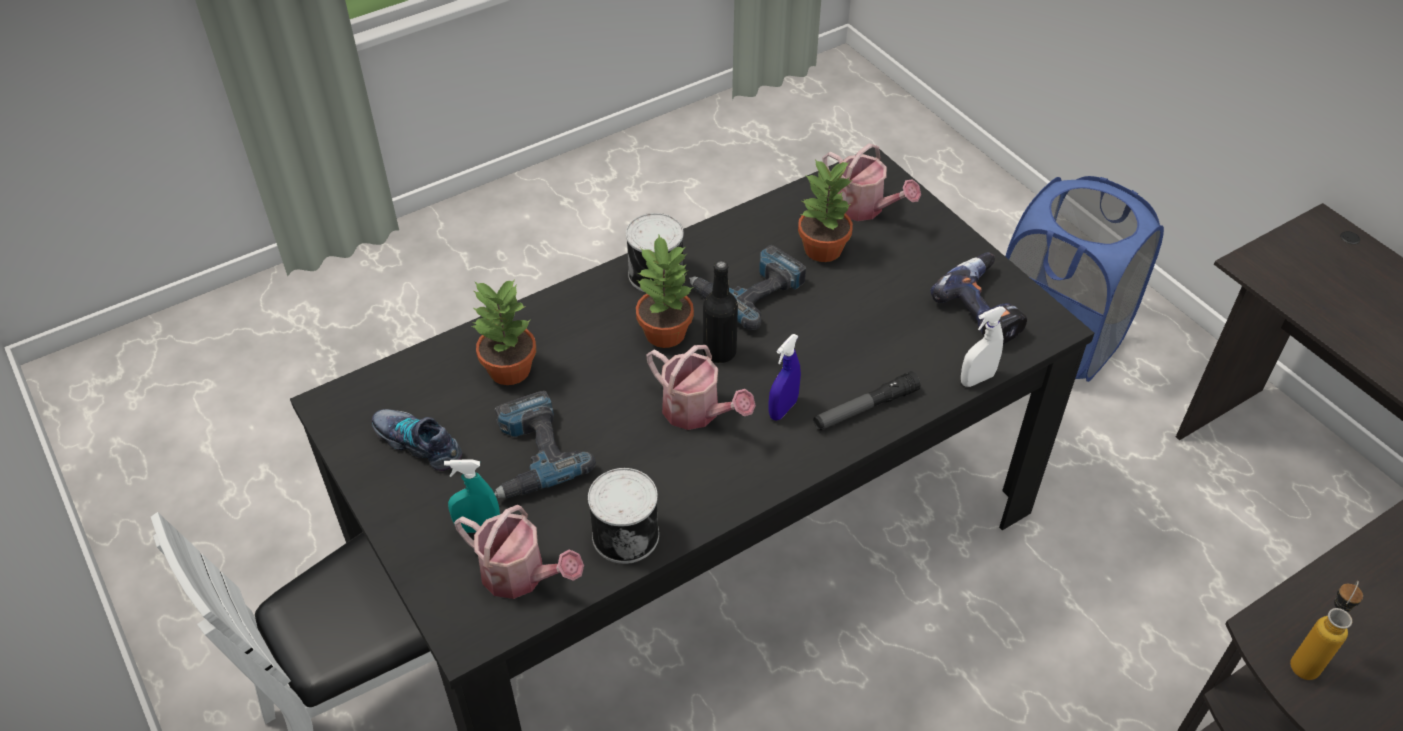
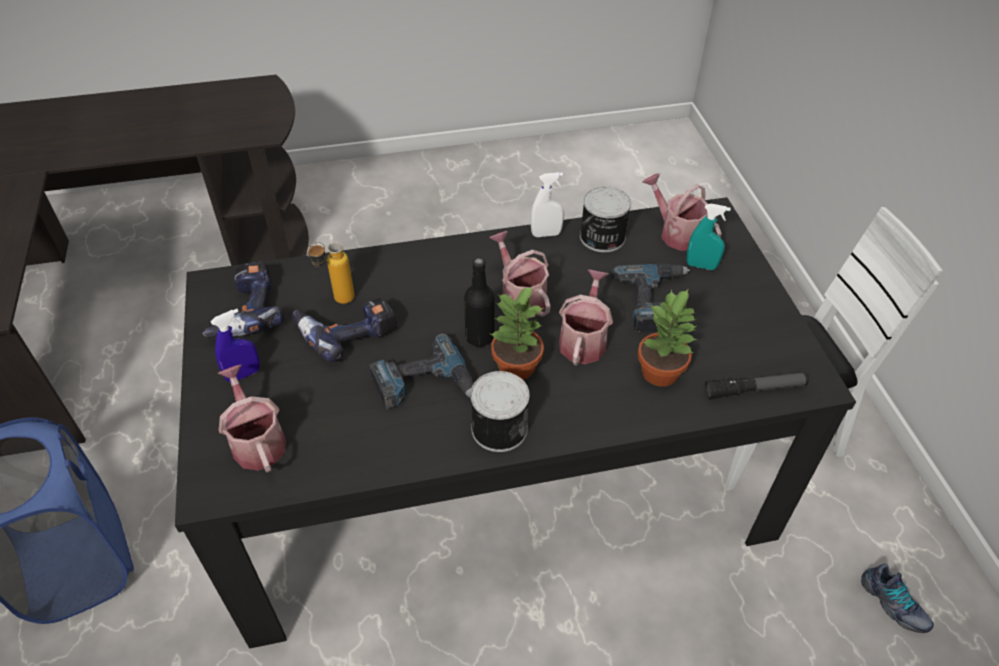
camera: 160 degrees left, 0 degrees up
shoe [371,409,462,471] -> shoe moved to [861,564,934,633]
blue spray bottle [769,334,801,421] -> blue spray bottle moved to [210,309,260,383]
potted plant [798,159,853,262] -> none
flashlight [813,371,921,430] -> flashlight moved to [705,372,809,399]
white spray bottle [961,306,1006,387] -> white spray bottle moved to [531,172,564,237]
bottle [1290,581,1363,680] -> bottle moved to [307,242,354,304]
none -> power drill [292,298,397,363]
none -> watering can [559,269,613,366]

